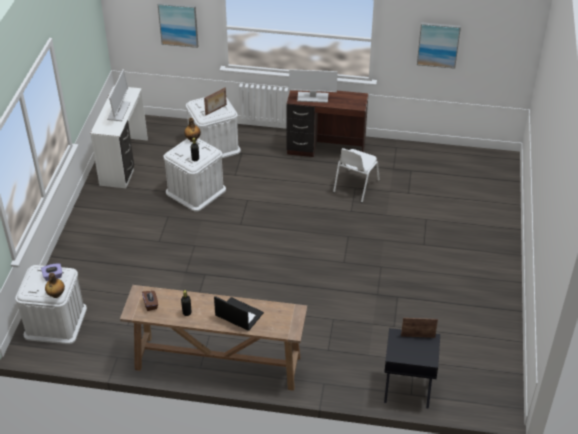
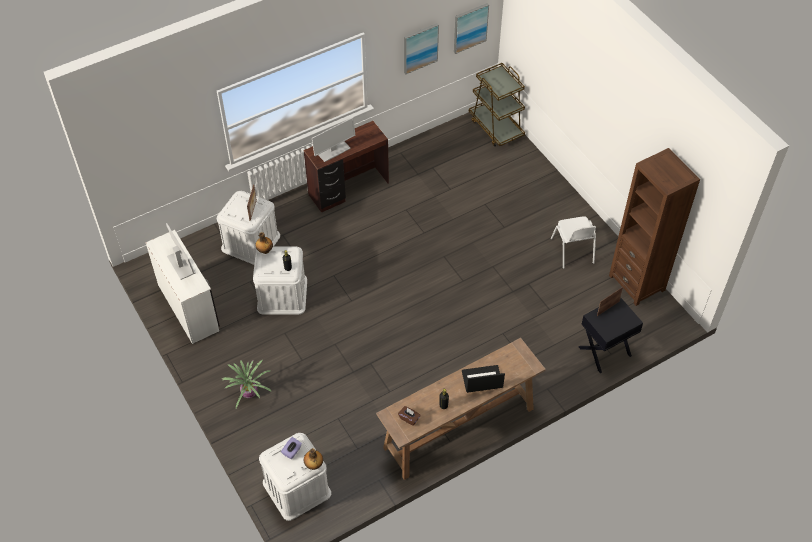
camera: 40 degrees left, 10 degrees up
picture [158,3,198,48] -> picture moved to [454,3,489,54]
white chair [333,148,380,202] -> white chair moved to [551,216,596,269]
none -> potted plant [221,360,272,408]
none -> brown cart [469,63,525,147]
none -> brown bookcase [609,148,700,306]

